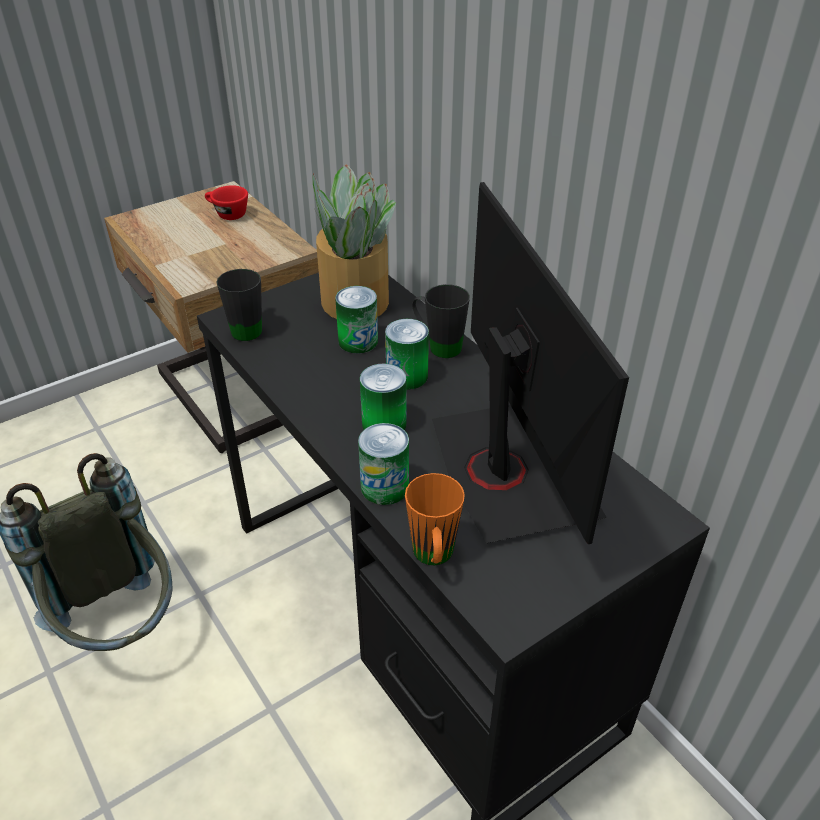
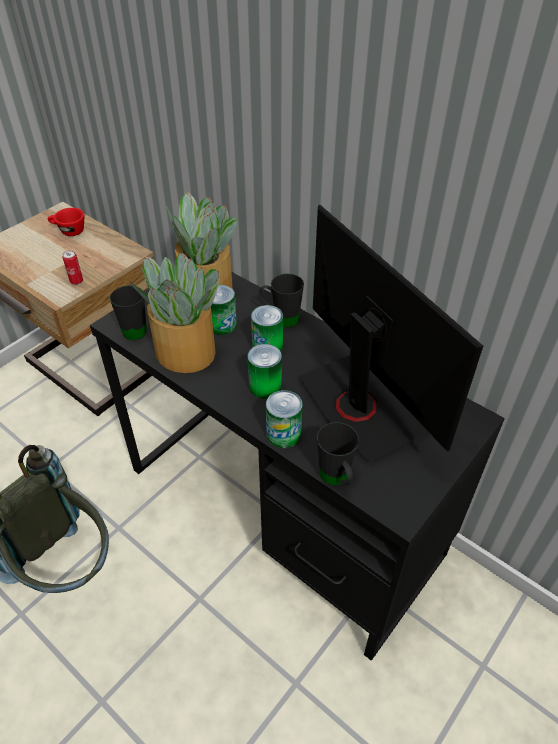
camera: 15 degrees left, 5 degrees up
orange mug [405,473,465,565] -> black mug [317,422,359,485]
none -> can [62,250,83,285]
none -> potted plant [130,252,220,373]

